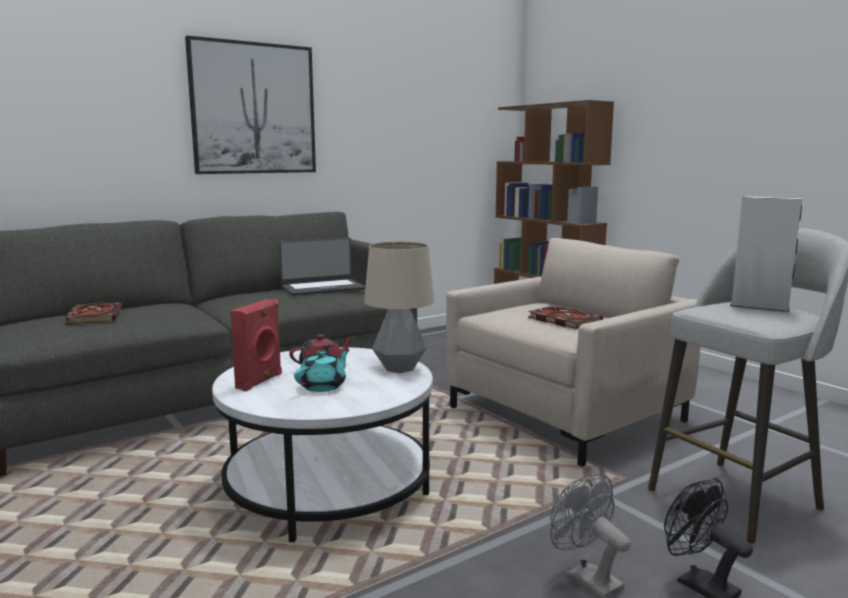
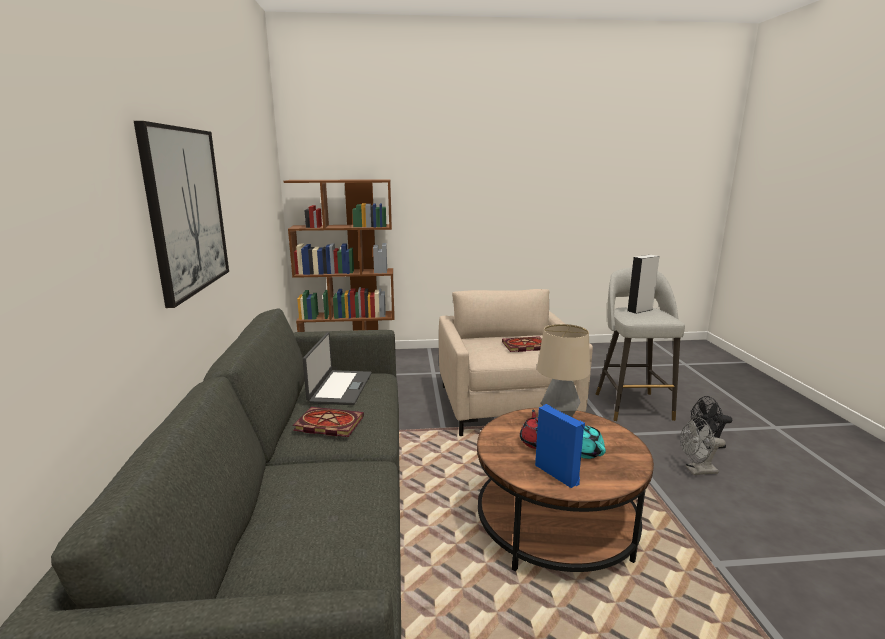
camera: 60 degrees left, 5 degrees up
book [65,302,122,325] -> book moved to [293,407,364,437]
white coffee table [212,347,433,542] -> brown coffee table [477,408,654,572]
red speaker [230,299,282,391] -> blue speaker [535,404,585,488]

